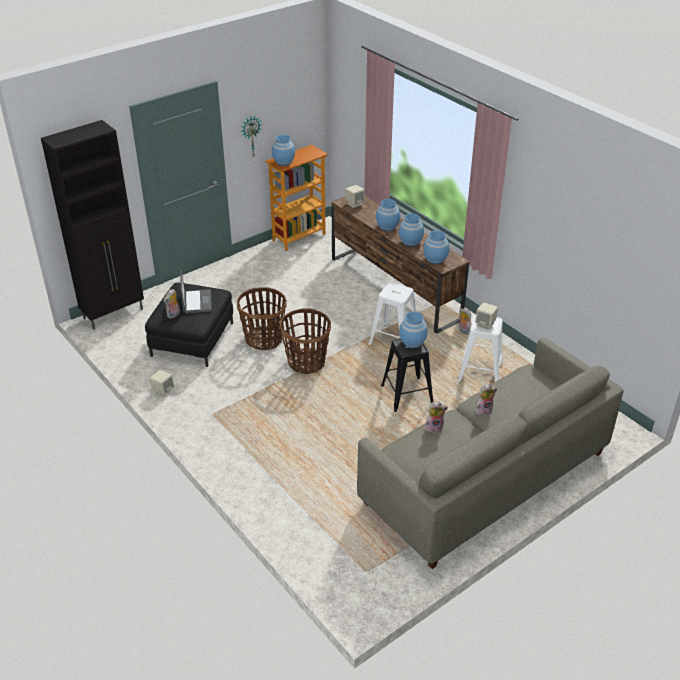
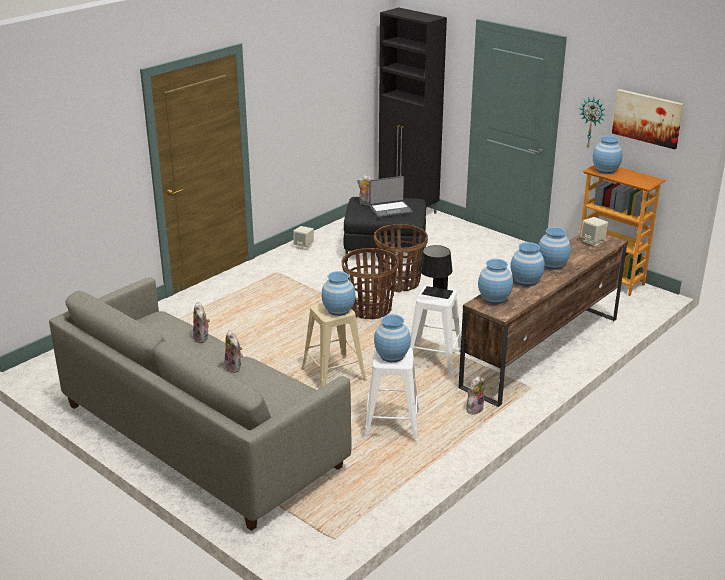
camera: 80 degrees right, 10 degrees down
black stool [381,338,434,412] -> beige stool [301,303,367,388]
beige speaker [475,303,498,330] -> blue vase [374,314,411,362]
none -> black table lamp [420,245,453,299]
none -> picture [612,89,684,149]

